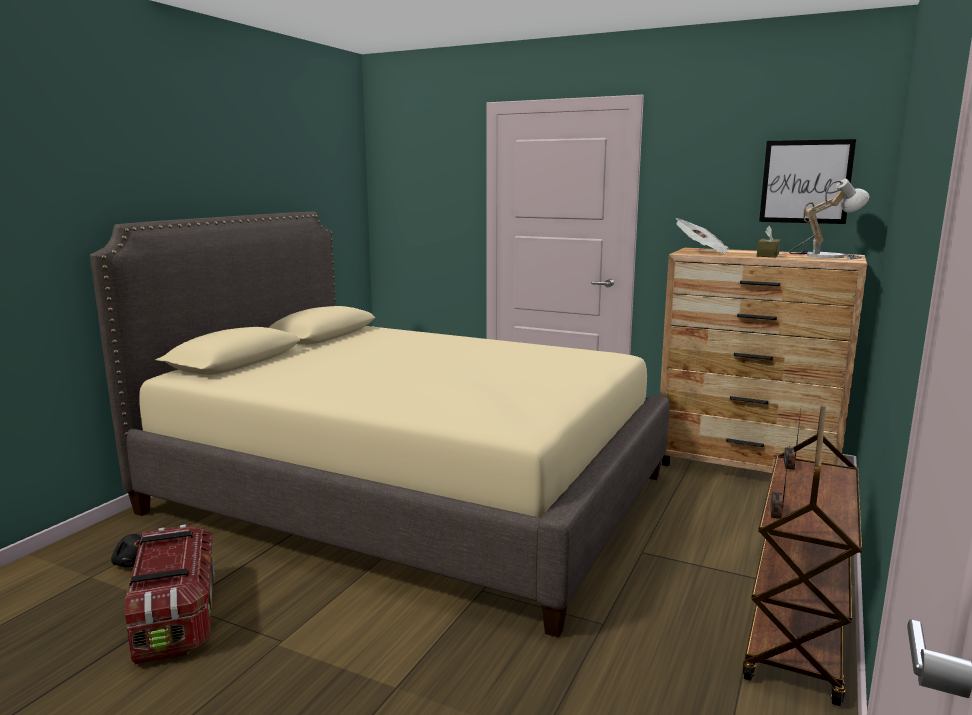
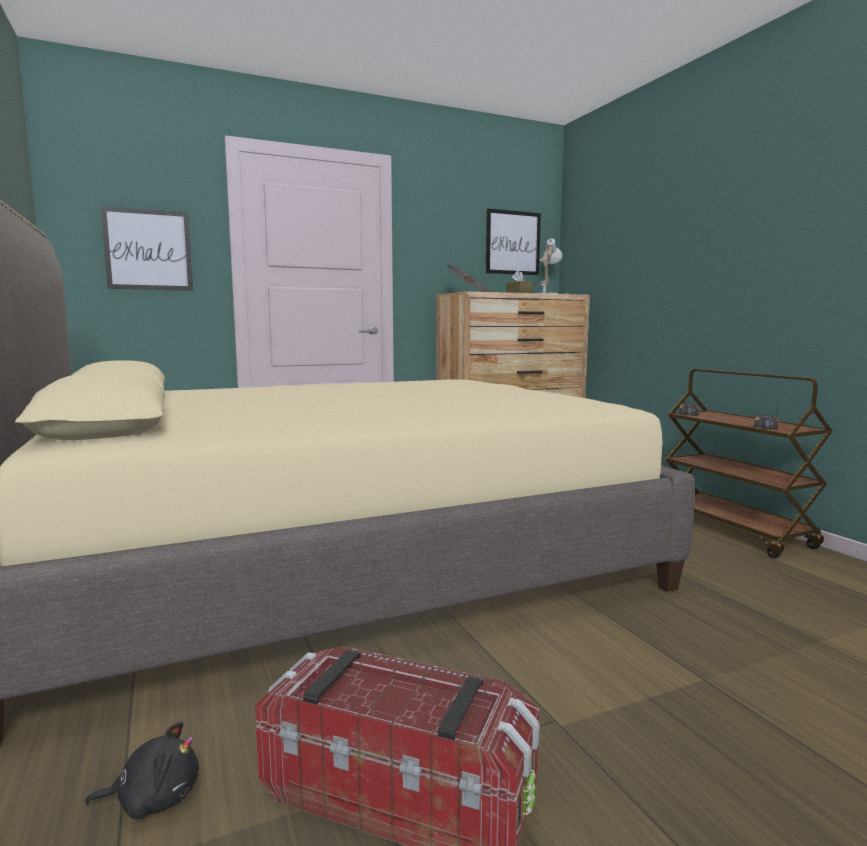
camera: 50 degrees left, 5 degrees down
none -> picture [101,206,193,291]

